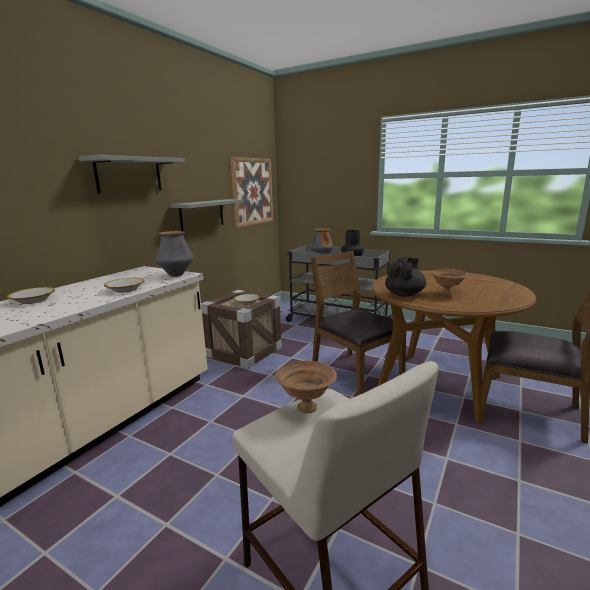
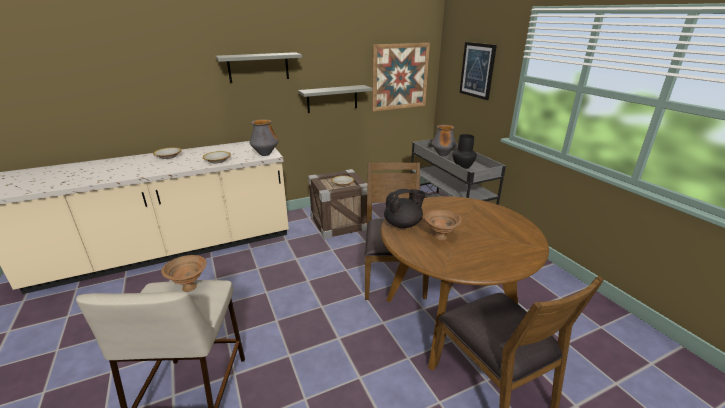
camera: 35 degrees right, 10 degrees up
none -> picture [459,42,497,100]

